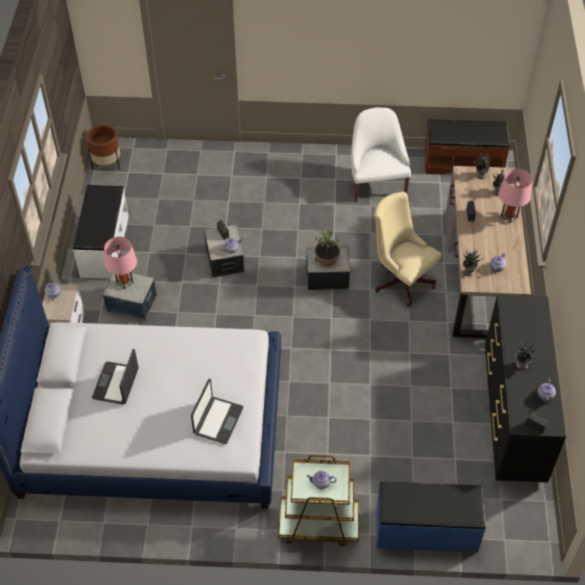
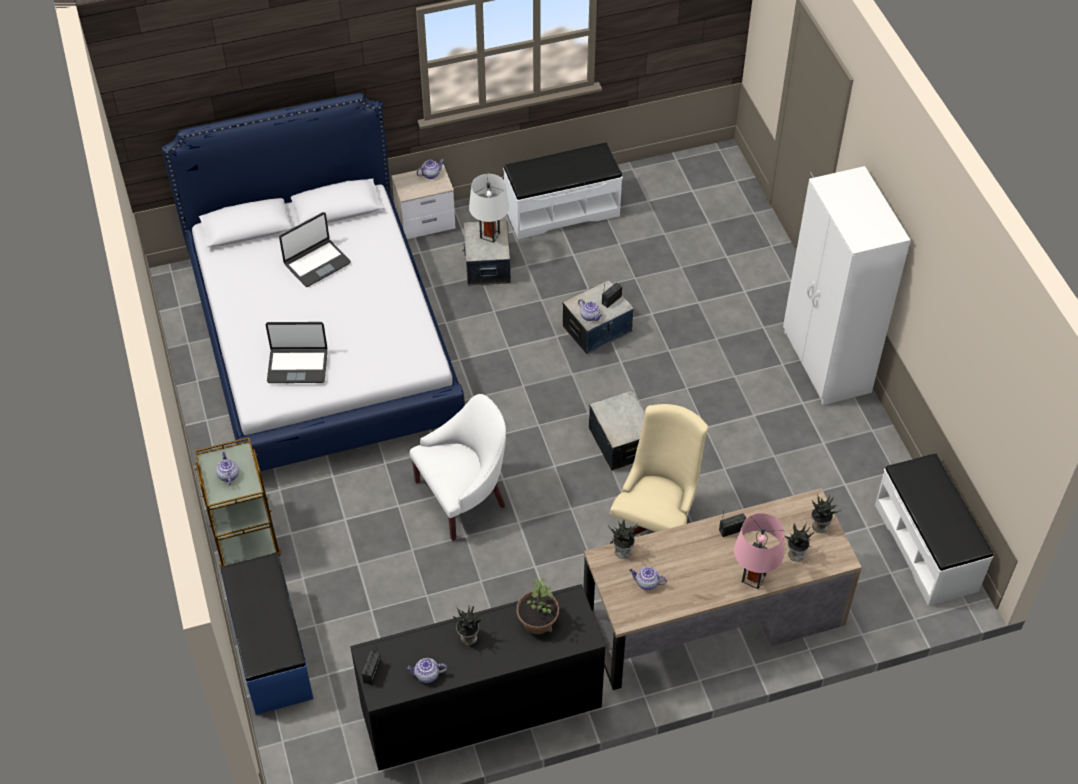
camera: 70 degrees right, 0 degrees up
brown planter [86,124,120,170] -> none
laptop [92,349,139,404] -> laptop turned 150 degrees clockwise [279,212,351,287]
pink table lamp [104,237,137,289] -> white table lamp [469,174,509,243]
potted plant [315,231,340,267] -> potted plant moved to [516,578,559,634]
white armchair [351,107,411,202] -> white armchair moved to [410,394,506,541]
brown bench [424,119,510,175] -> white bench [875,453,993,606]
none -> white wardrobe [783,166,910,405]

